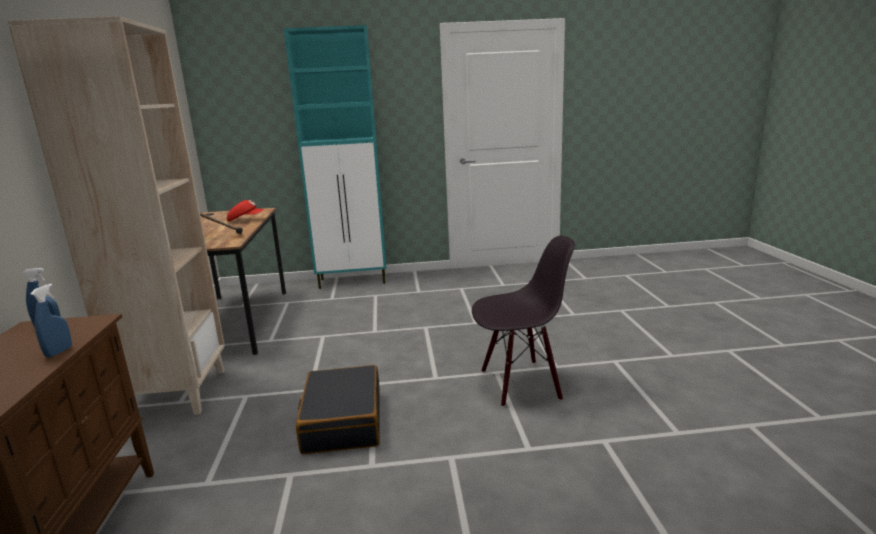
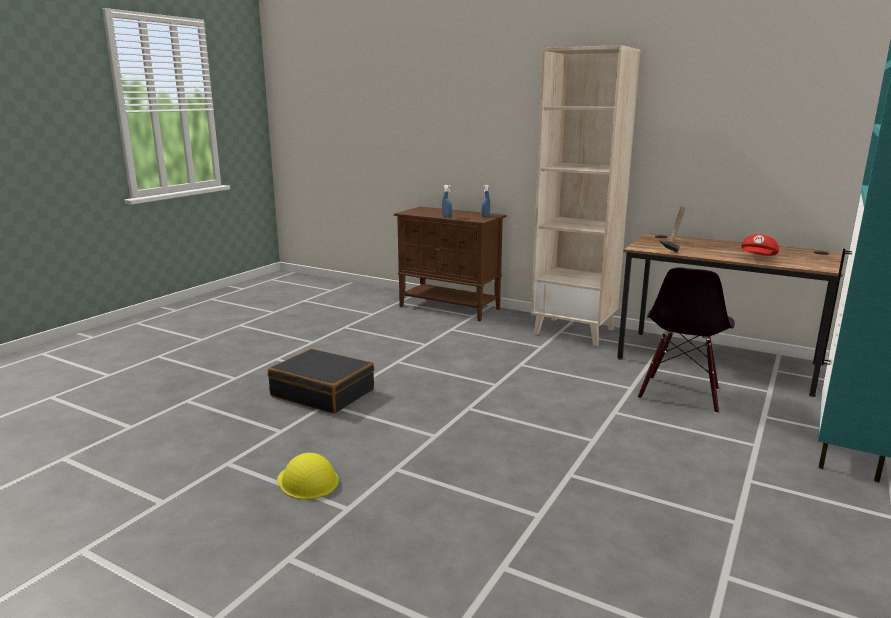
camera: 125 degrees right, 0 degrees up
black suitcase [296,365,380,454] -> black suitcase moved to [268,349,374,414]
black chair [472,236,575,407] -> black chair moved to [638,267,735,414]
none -> yellow hard hat [277,453,339,500]

